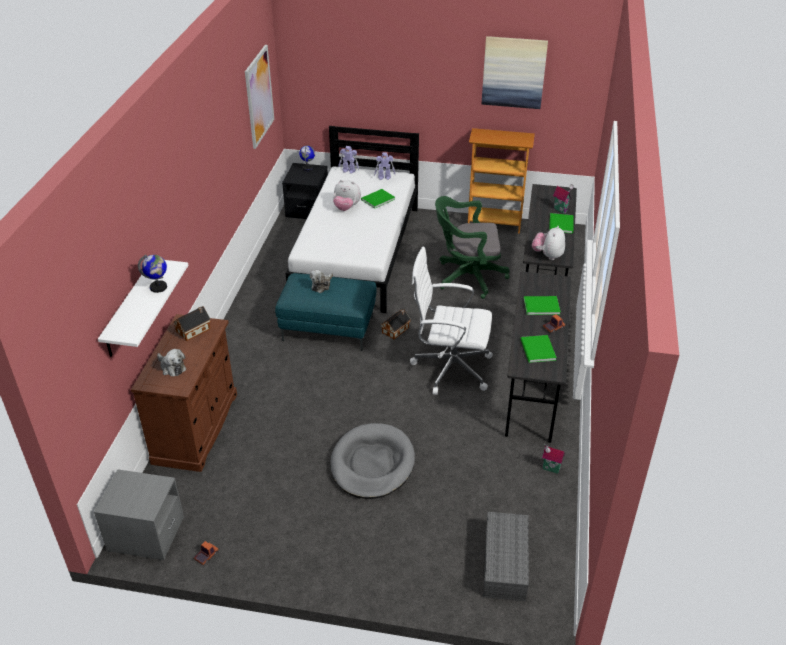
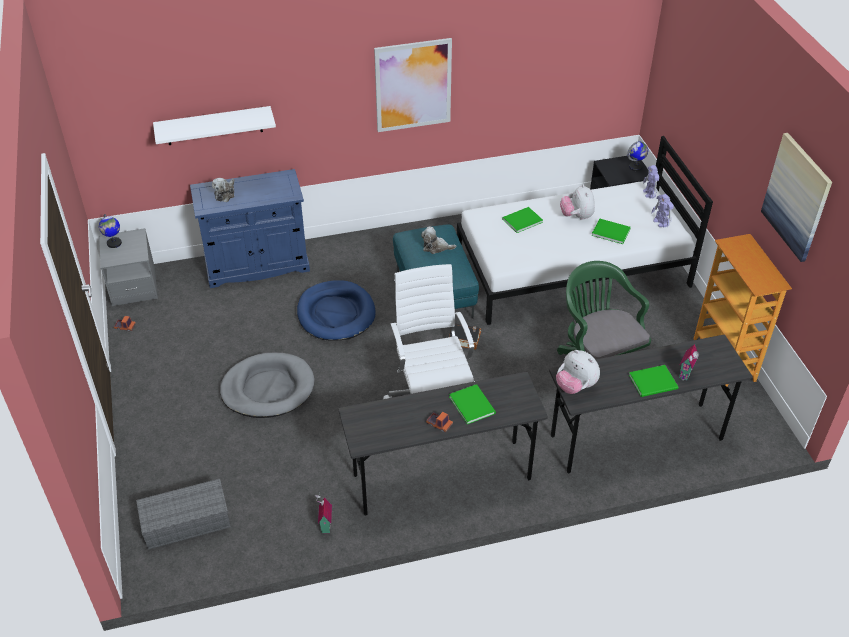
camera: 65 degrees right, 5 degrees up
brown cabinet [131,314,237,472] -> blue cabinet [190,169,310,288]
globe [138,255,167,293] -> globe moved to [99,214,122,248]
toy house [174,306,211,341] -> none
picture [245,45,274,149] -> picture moved to [374,38,452,132]
green book [520,335,557,363] -> green book moved to [502,207,543,233]
plush toy [532,226,565,260] -> plush toy turned 135 degrees counterclockwise [556,350,600,394]
none -> blue dog bed [297,280,376,341]

